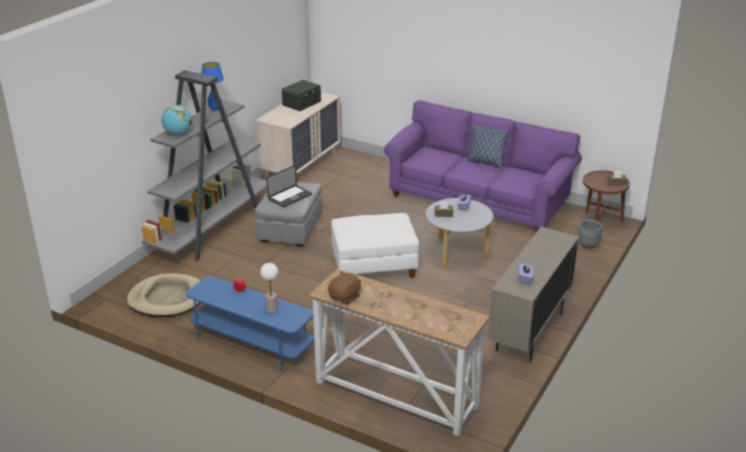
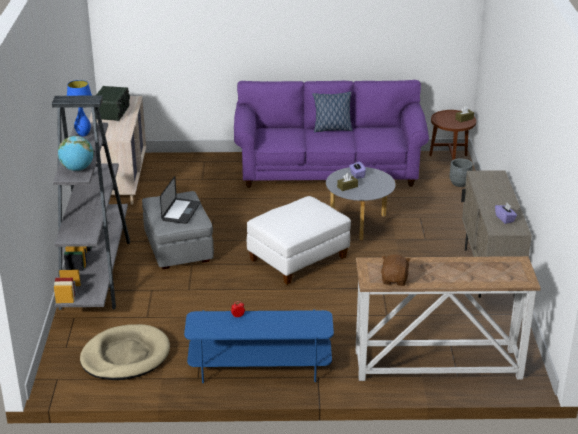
camera: 30 degrees left, 0 degrees up
table lamp [260,263,278,313] -> none

